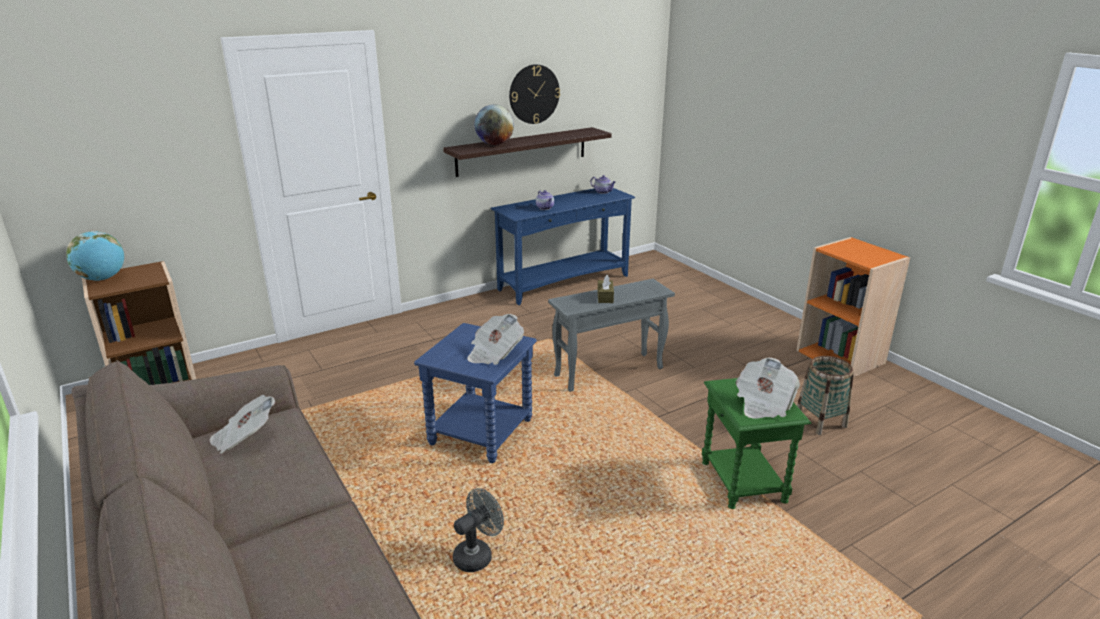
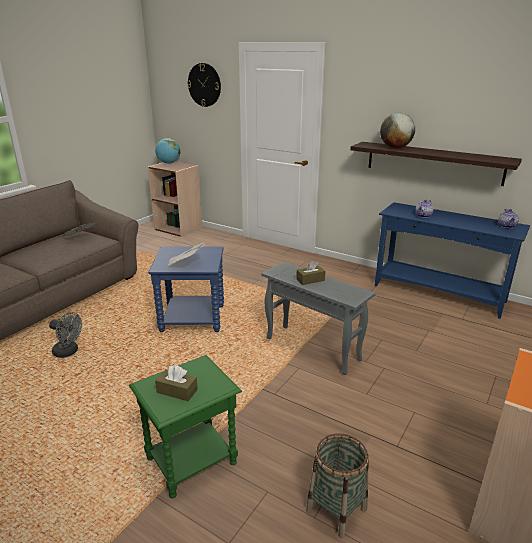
camera: 65 degrees right, 0 degrees up
wall clock [509,64,560,124] -> wall clock moved to [187,63,221,107]
newspaper [736,357,800,419] -> brown tissue box [155,365,198,401]

